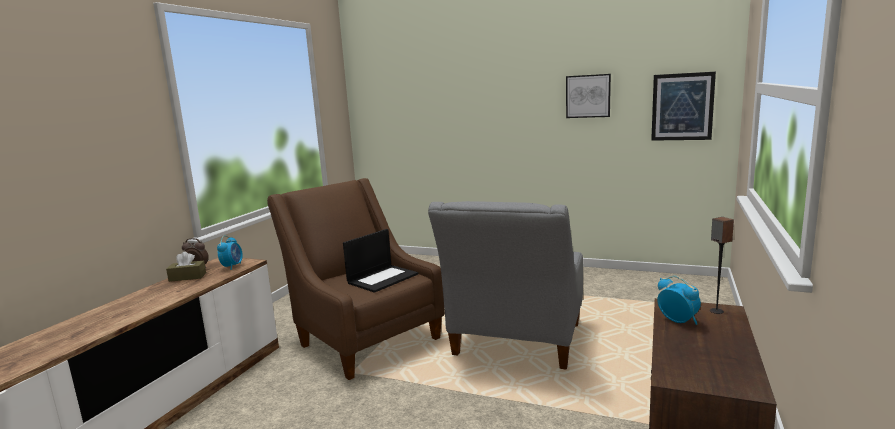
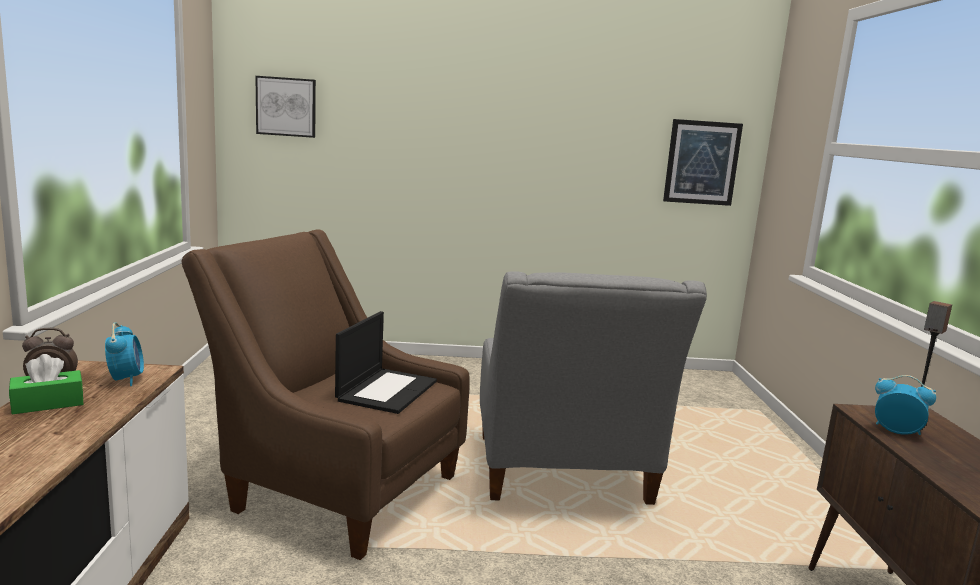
camera: 25 degrees left, 0 degrees up
brown tissue box [166,252,206,282] -> green tissue box [9,354,83,414]
picture [566,74,611,118] -> picture moved to [255,76,316,138]

